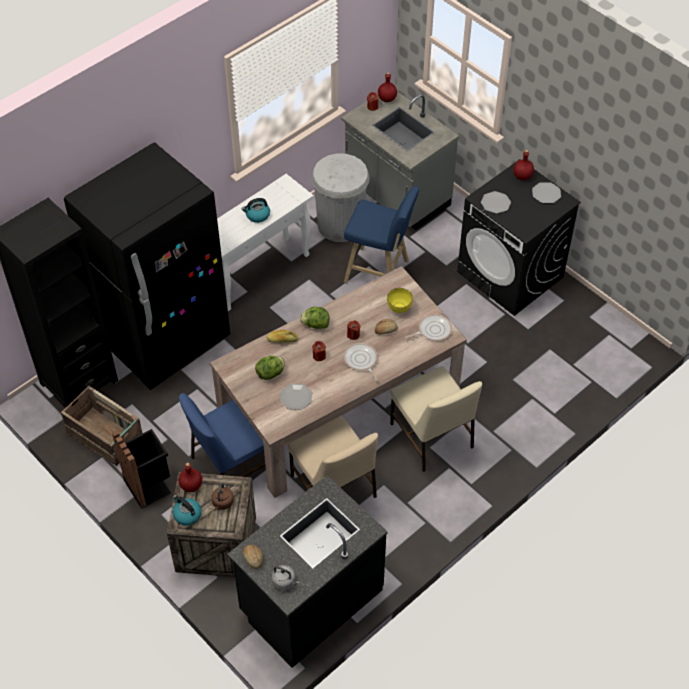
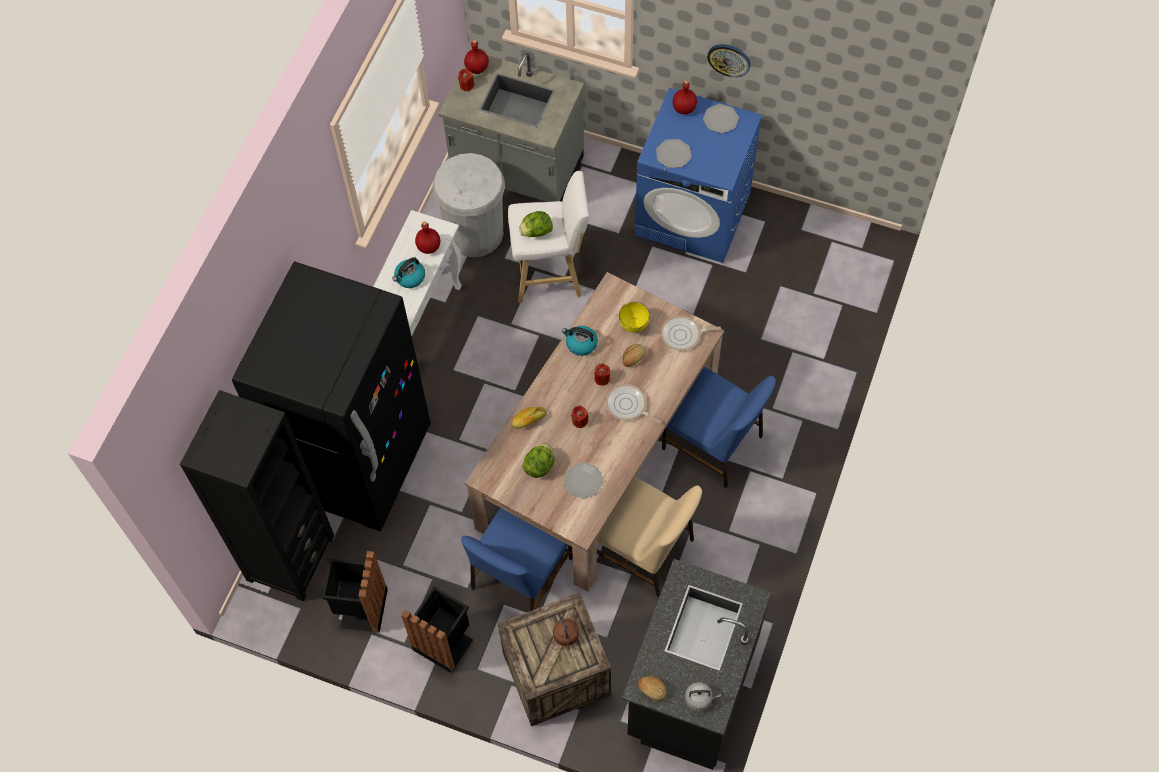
camera: 25 degrees left, 10 degrees up
crate [61,386,143,466] -> black trash can [322,551,388,633]
kettle [173,495,202,526] -> kettle moved to [562,326,598,356]
red bottle [179,463,202,492] -> red bottle moved to [415,221,440,254]
lettuce [300,307,329,329] -> lettuce moved to [519,211,553,237]
blue stool [344,186,419,283] -> white stool [508,171,589,303]
beige chair [390,366,482,472] -> blue chair [662,367,776,488]
frying pan [405,314,452,341] -> frying pan turned 135 degrees counterclockwise [661,316,721,350]
black washing machine [457,159,581,316] -> blue washing machine [635,88,762,263]
none -> wall clock [707,44,750,77]

